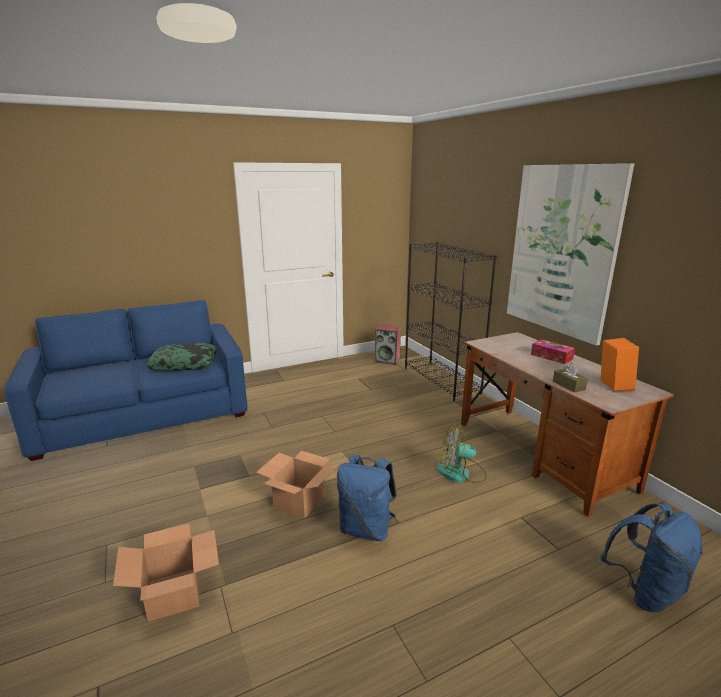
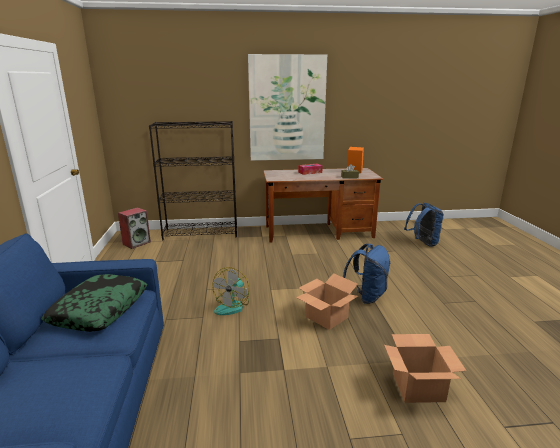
camera: 70 degrees left, 0 degrees up
fan [437,424,487,483] -> fan moved to [212,267,249,315]

